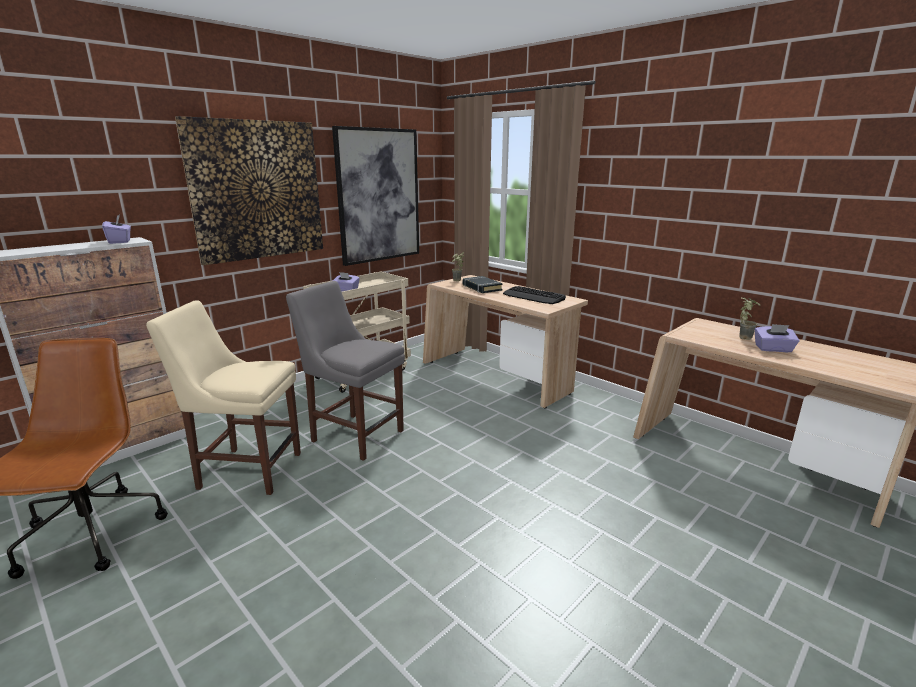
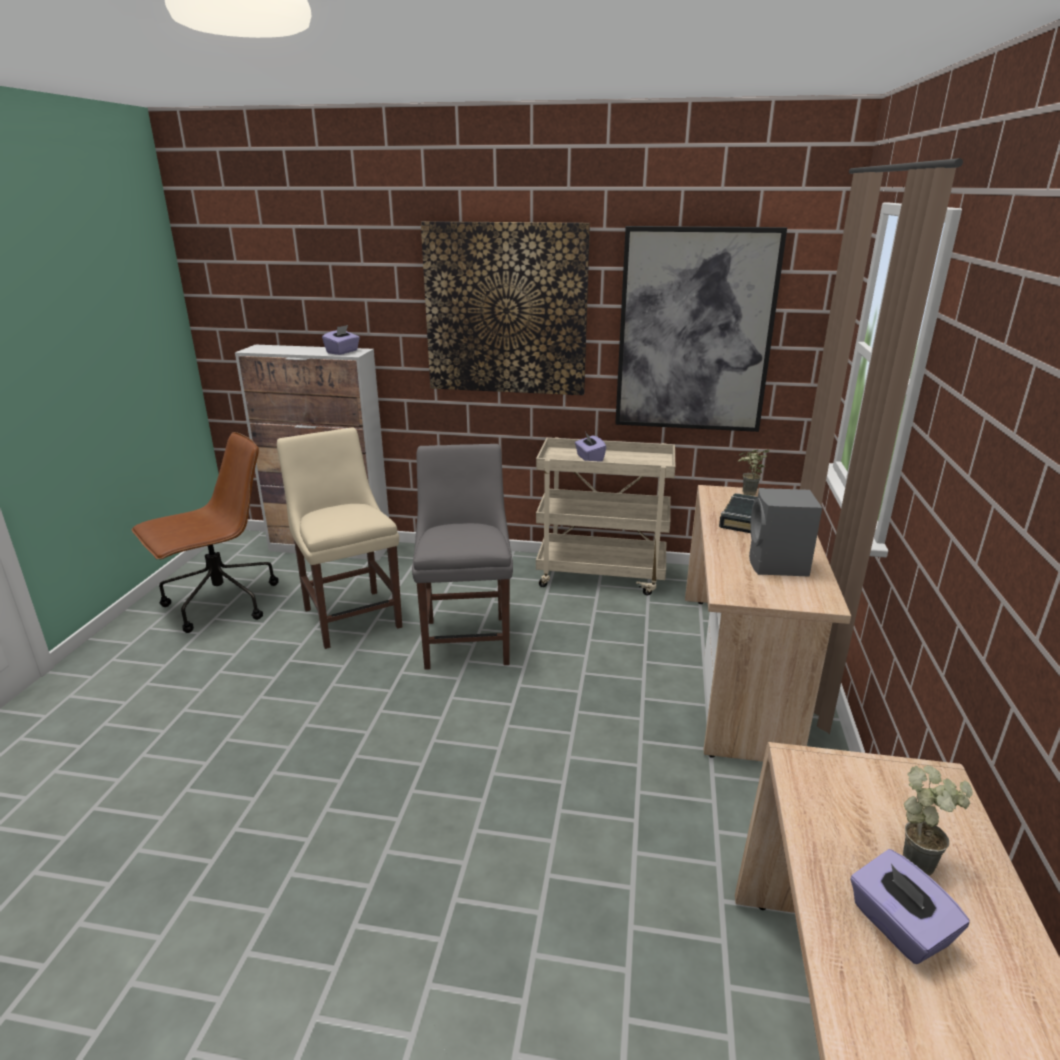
camera: 55 degrees right, 5 degrees up
keyboard [503,286,566,304] -> grey speaker [749,488,822,577]

